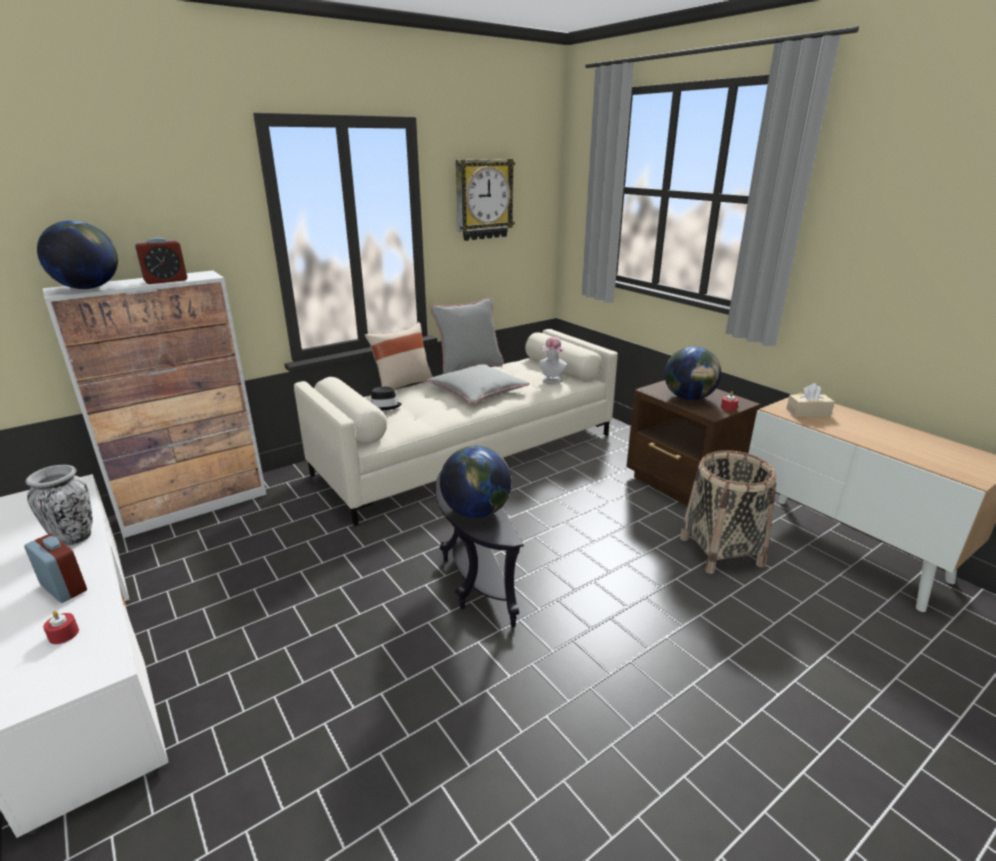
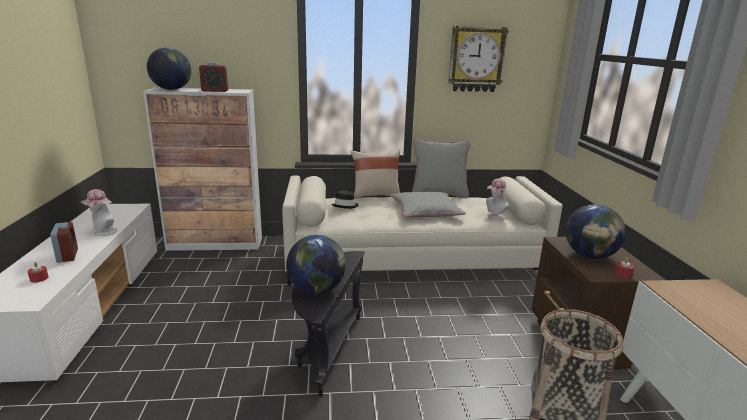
camera: 30 degrees right, 5 degrees down
vase [26,465,93,545] -> hat [81,189,117,236]
beige tissue box [786,383,835,417] -> none

